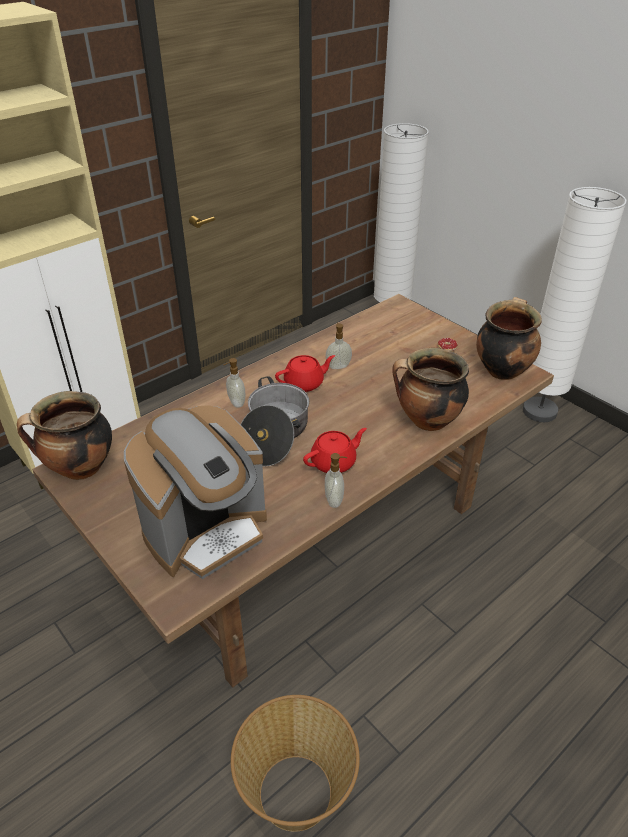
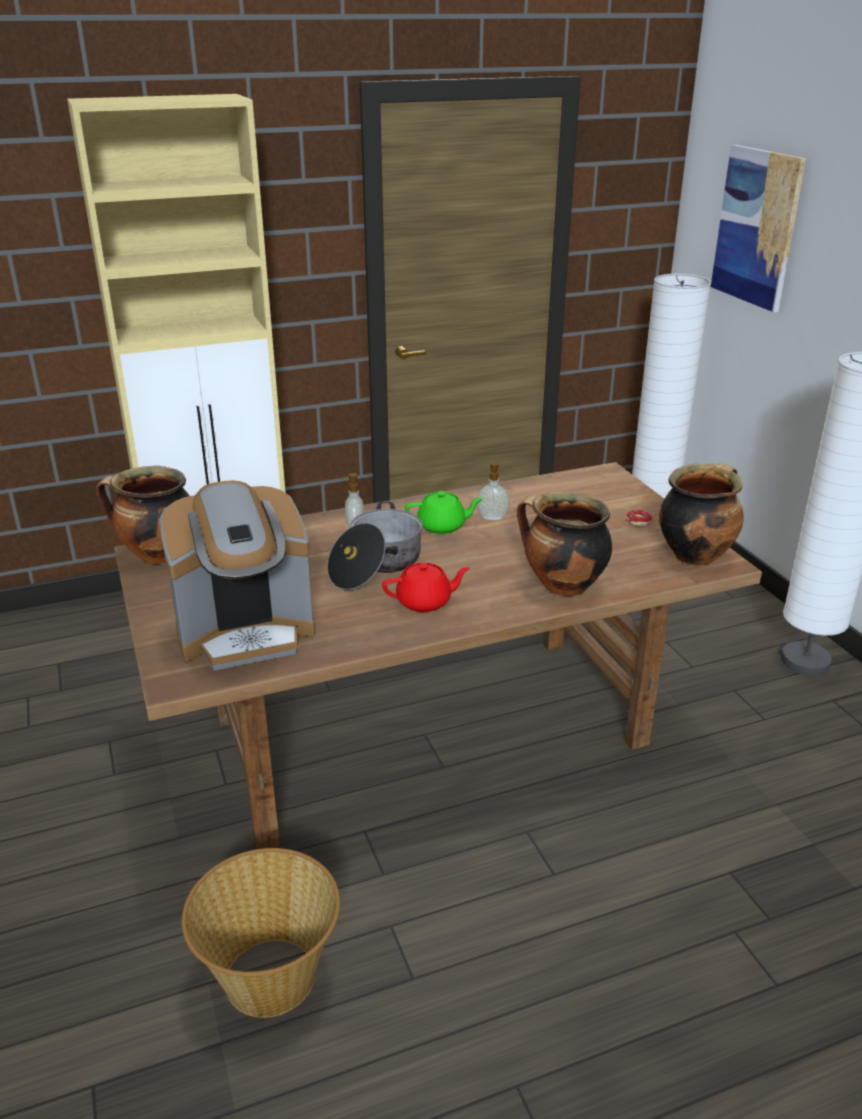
camera: 20 degrees right, 10 degrees down
red teapot [275,355,335,392] -> green teapot [405,491,483,534]
soap dispenser [325,453,347,508] -> none
none -> picture [711,145,806,312]

